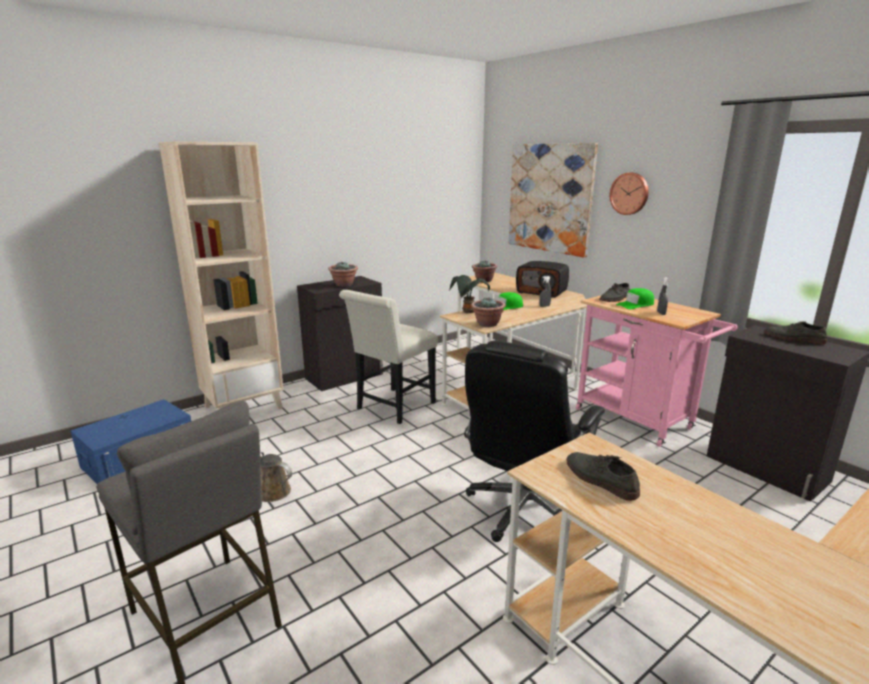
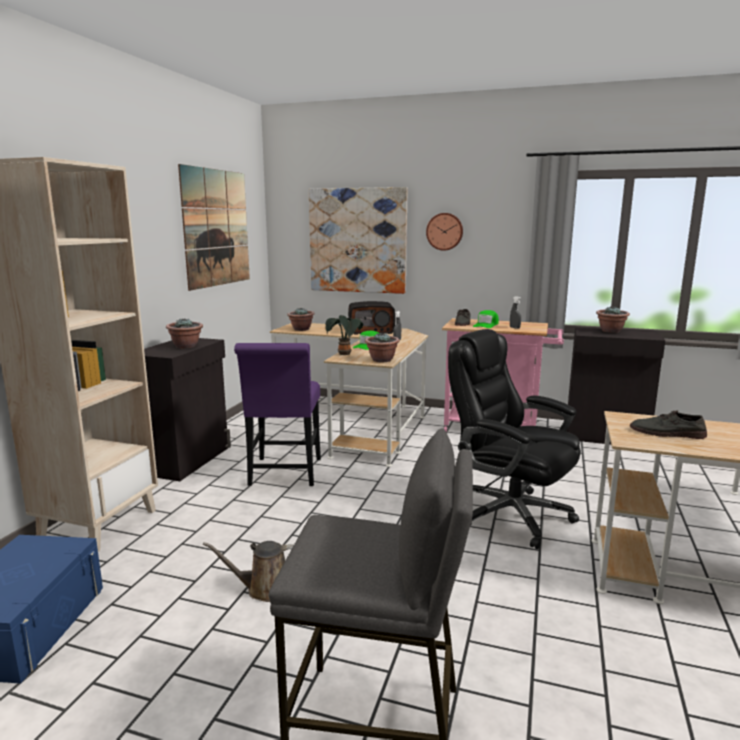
camera: 35 degrees left, 5 degrees down
white chair [339,290,438,424] -> purple chair [234,343,321,486]
black office chair [464,340,605,542] -> black office chair turned 135 degrees clockwise [448,329,581,549]
grey shoe [764,321,828,344] -> potted plant [596,306,630,333]
none -> picture [178,164,250,291]

